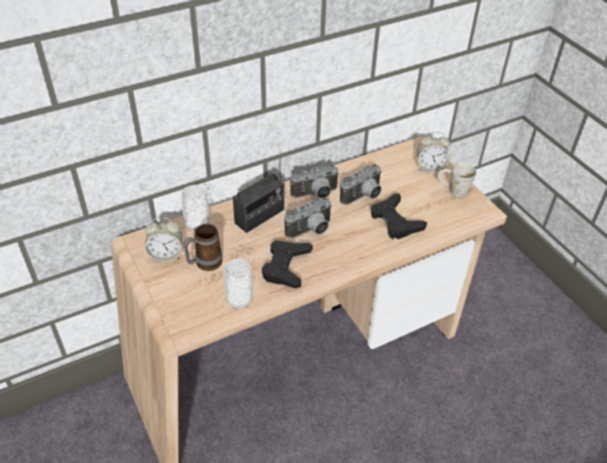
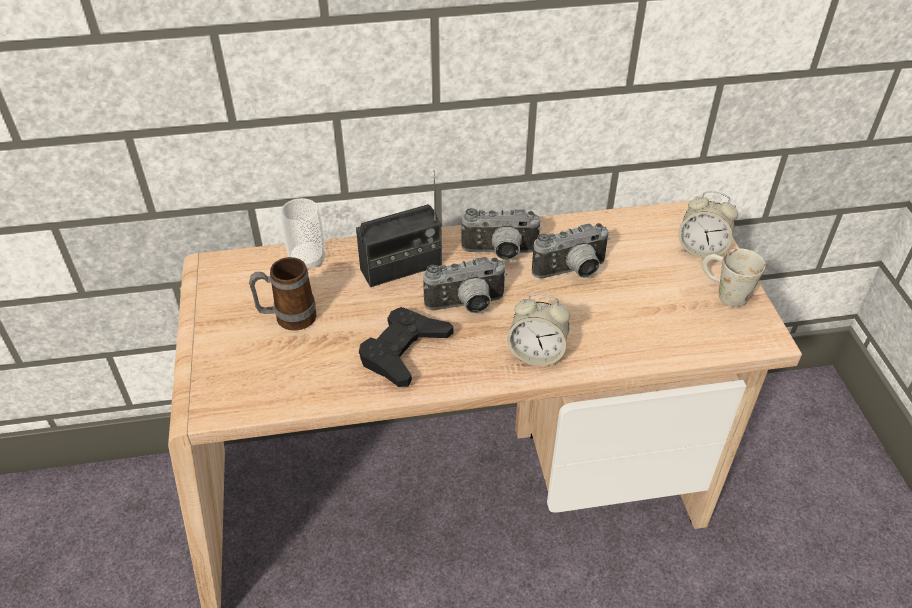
camera: 20 degrees right, 0 degrees up
alarm clock [144,217,182,263] -> alarm clock moved to [507,293,570,366]
cup [223,259,253,309] -> none
black game controller [371,193,427,239] -> none

